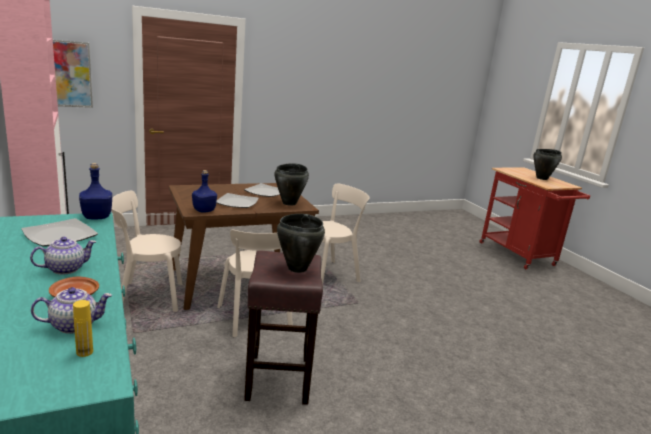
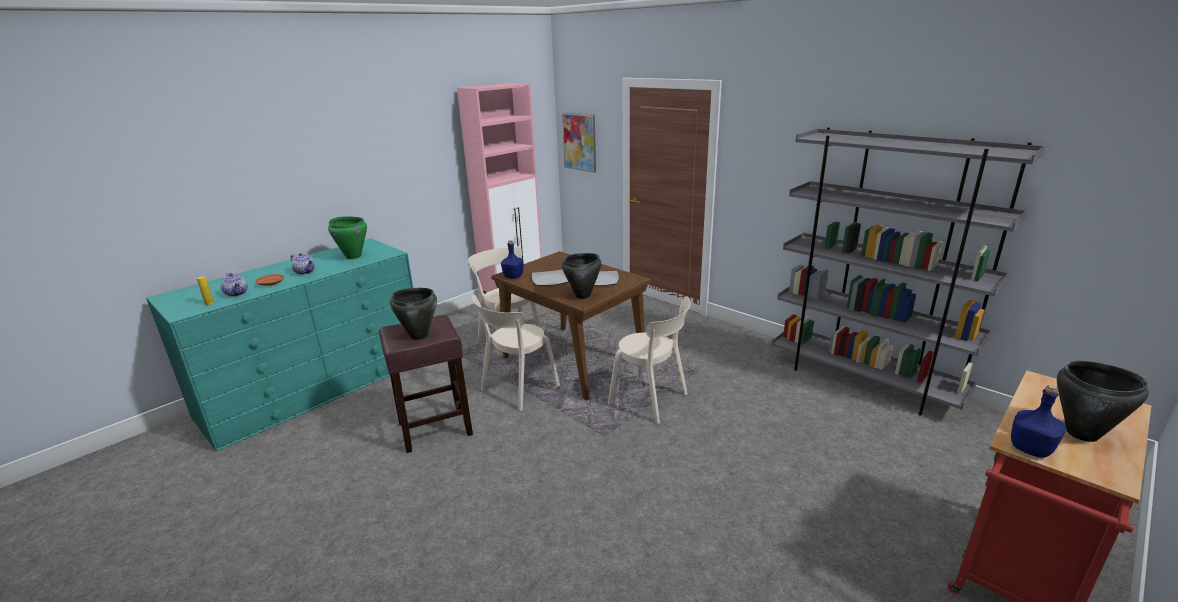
camera: 70 degrees right, 5 degrees up
plate [21,218,98,247] -> green cooking pot [328,216,367,259]
blue bottle [79,163,112,219] -> blue bottle moved to [1011,385,1066,458]
none -> grey bookcase [772,127,1045,416]

